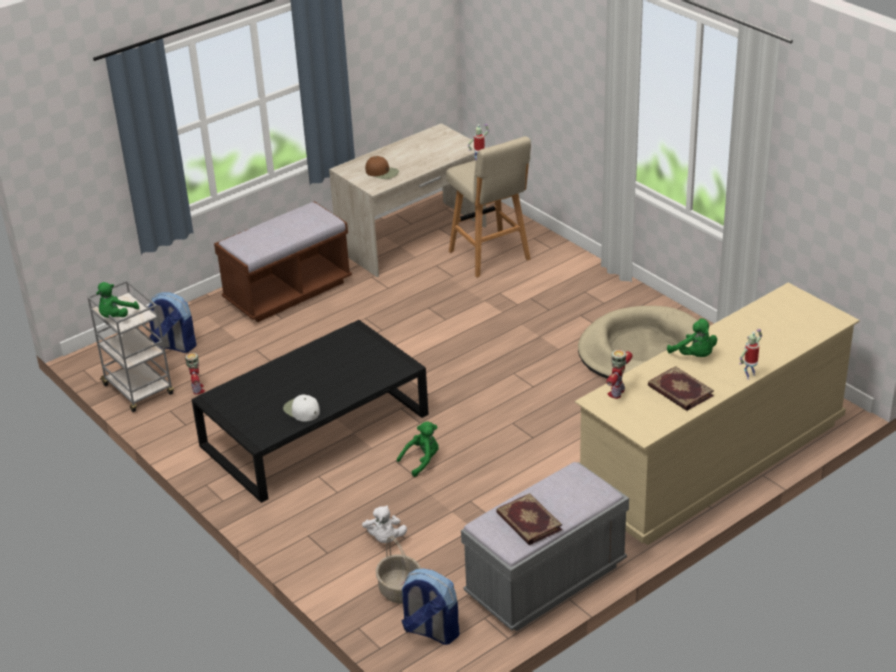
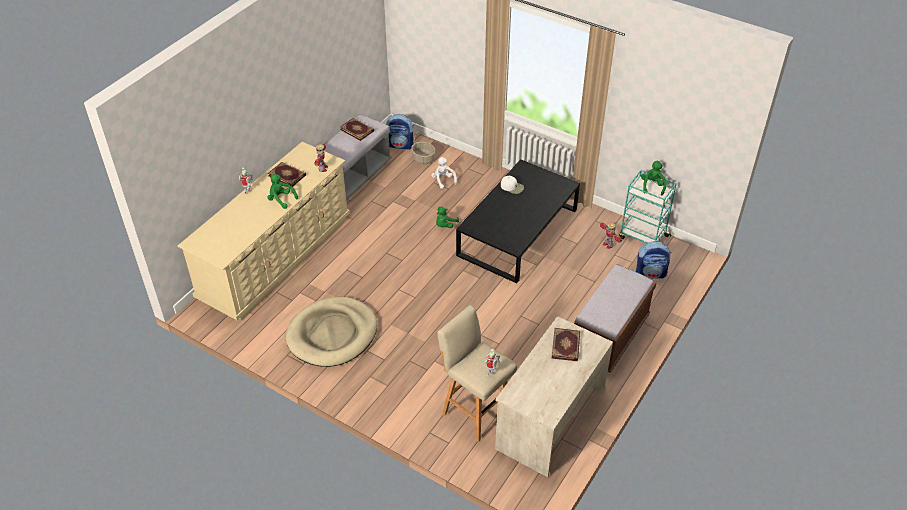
camera: 160 degrees right, 10 degrees up
grey cart [87,281,174,412] -> turquoise cart [619,170,677,243]
brown cap [365,156,399,179] -> book [551,328,580,361]

